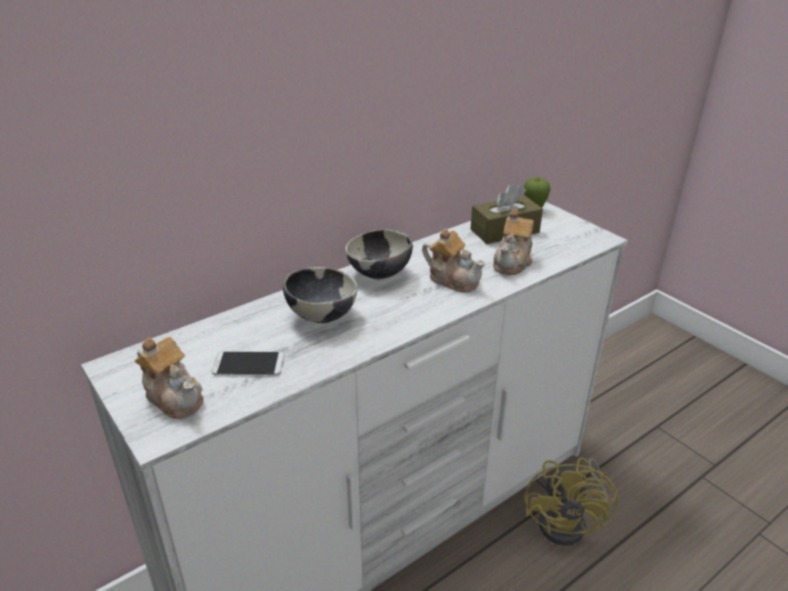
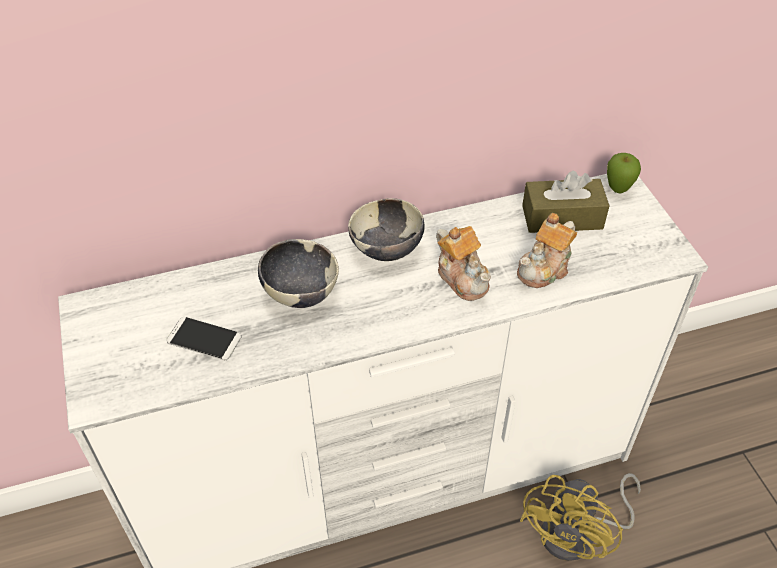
camera: 20 degrees right, 15 degrees up
teapot [135,337,203,419] -> none

